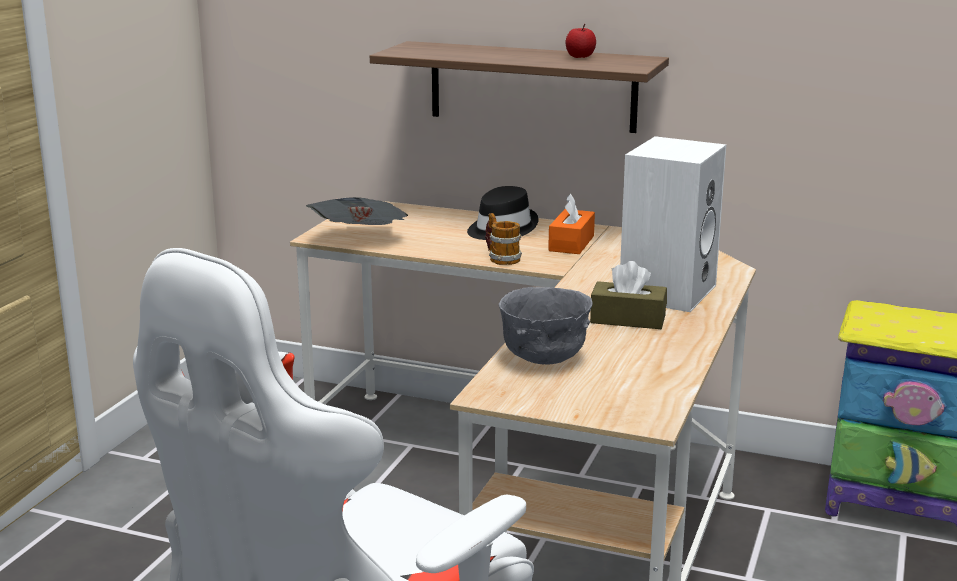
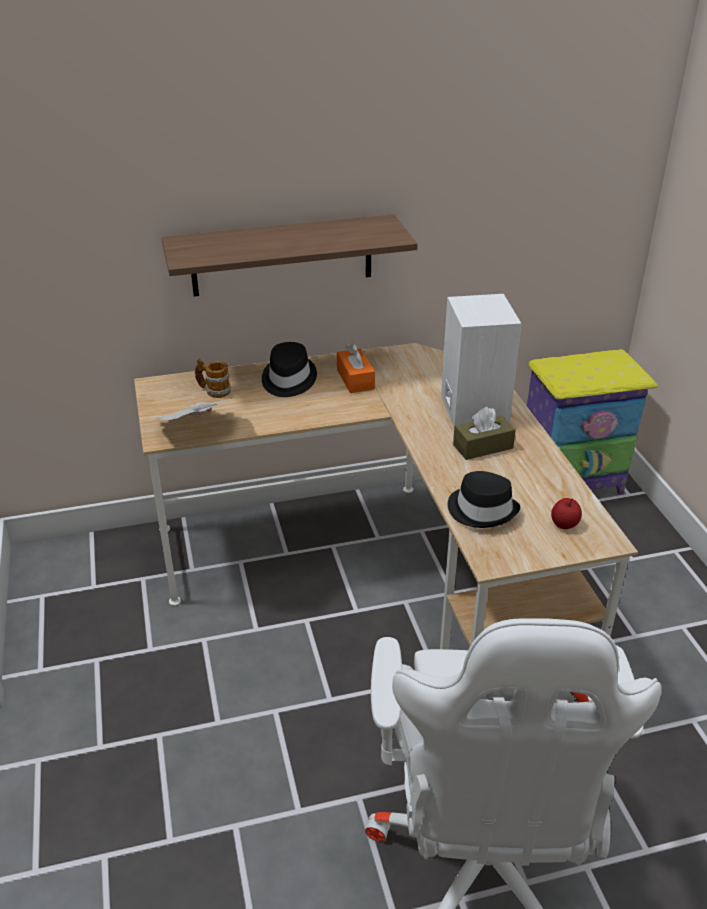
camera: 35 degrees left, 15 degrees up
mug [485,213,522,265] -> mug moved to [195,358,231,398]
grey bowl [499,287,593,365] -> black hat [448,471,520,528]
apple [566,24,596,58] -> apple moved to [551,498,582,529]

